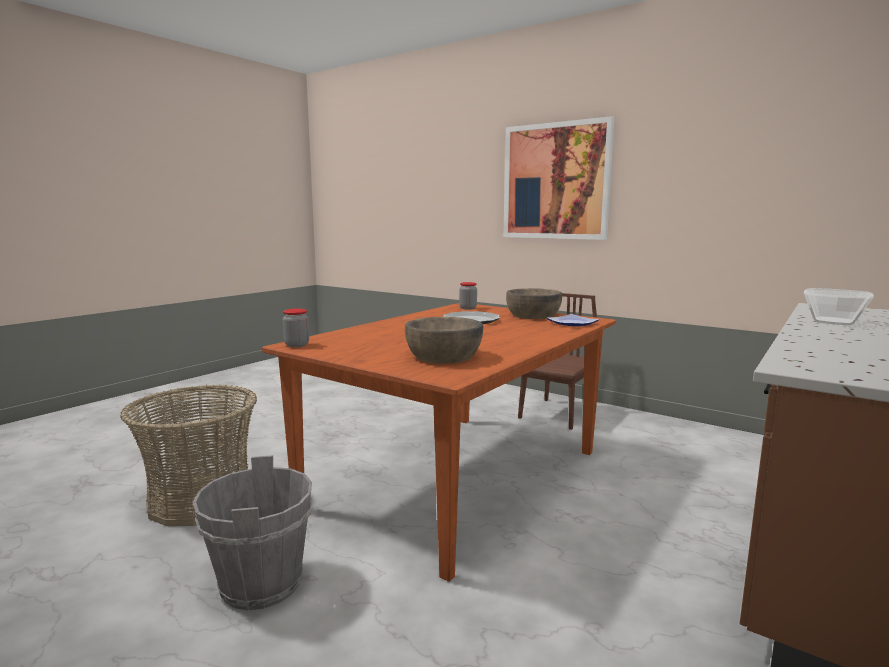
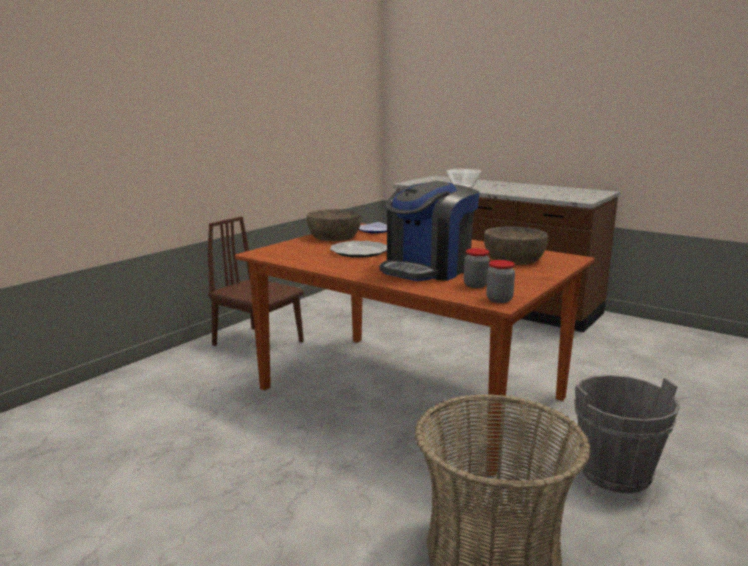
camera: 90 degrees left, 5 degrees up
jar [459,282,477,309] -> jar moved to [464,248,490,288]
picture [503,116,614,240] -> none
none -> coffee machine [380,181,480,281]

